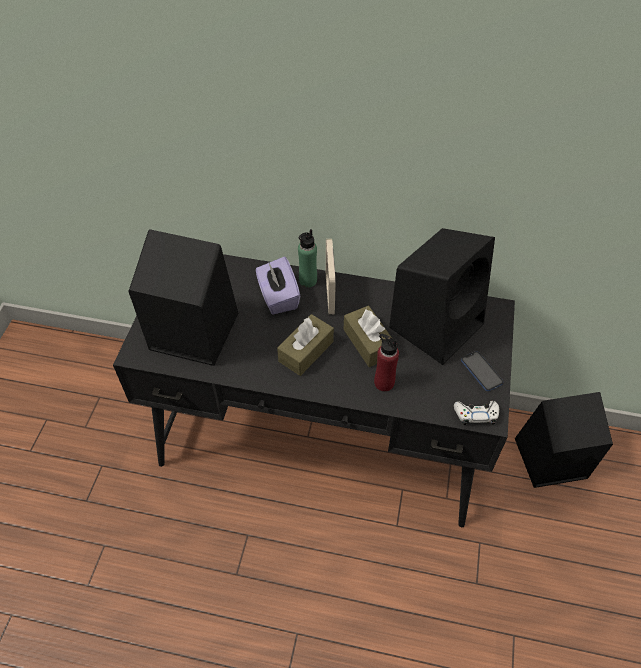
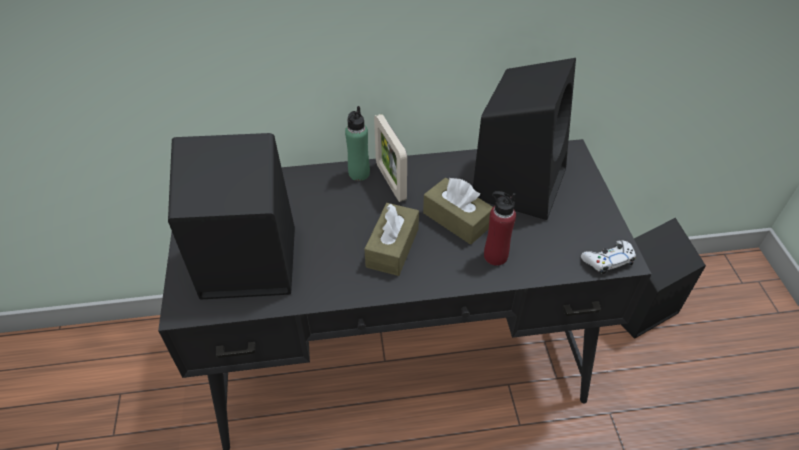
camera: 20 degrees left, 5 degrees down
purple tissue box [256,257,300,314] -> none
phone [461,351,503,391] -> none

